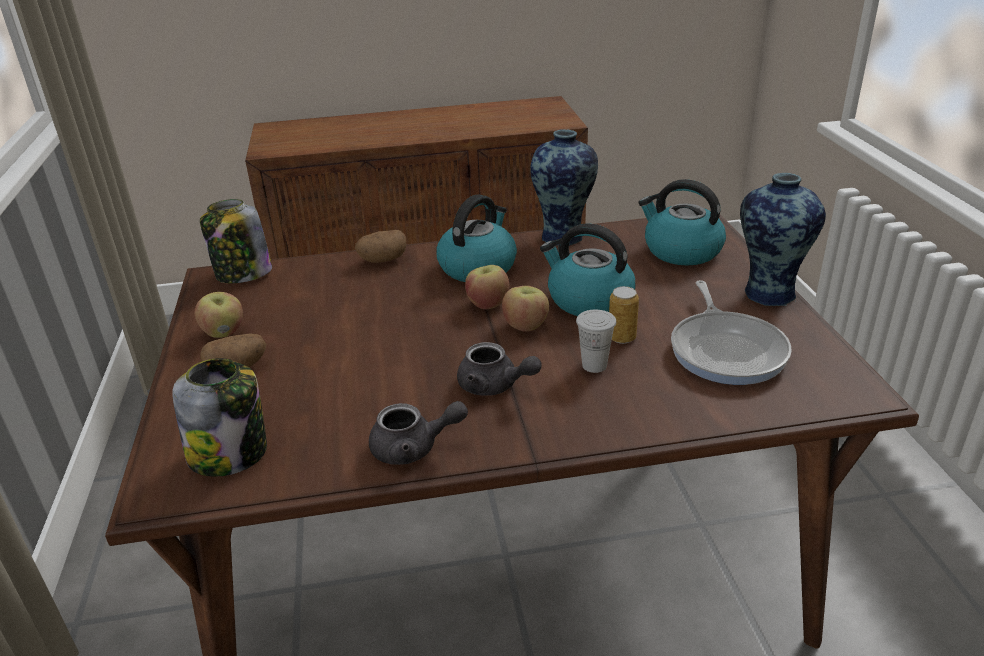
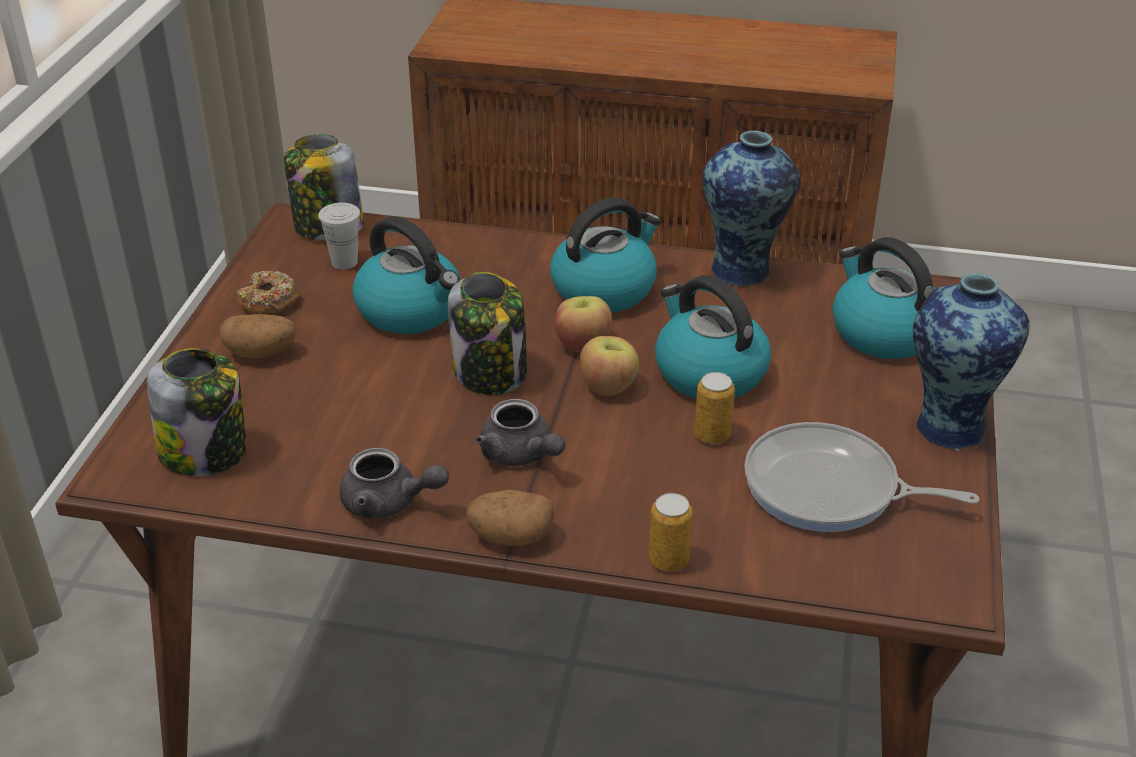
camera: 20 degrees right, 5 degrees up
apple [195,292,243,338] -> donut [237,271,299,315]
potato [355,230,406,263] -> potato moved to [466,490,554,546]
white cup [576,310,616,373] -> white cup moved to [318,203,360,269]
frying pan [671,280,792,385] -> frying pan turned 90 degrees clockwise [745,422,980,532]
none -> kettle [353,216,461,334]
none -> jar [448,272,527,395]
none -> can [649,493,693,572]

